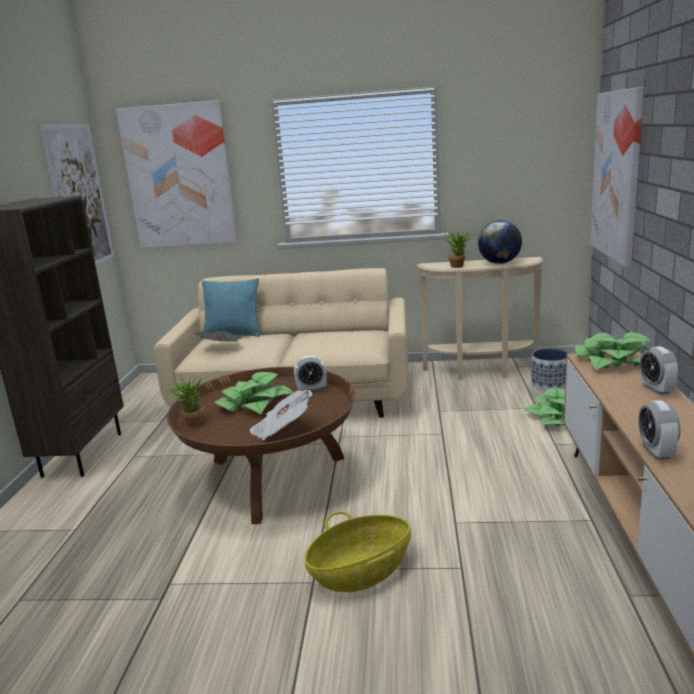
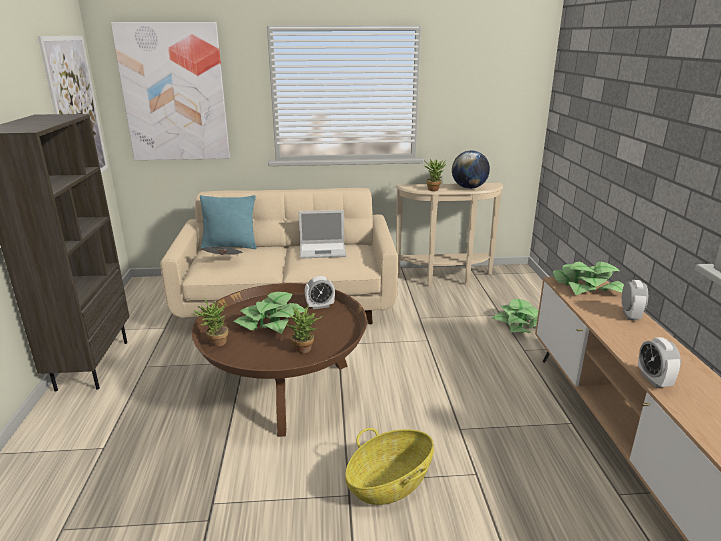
camera: 10 degrees left, 5 degrees up
newspaper [250,390,313,440] -> potted plant [286,304,323,354]
planter [531,349,569,391] -> none
picture [590,87,644,267] -> none
alarm clock [640,346,679,395] -> alarm clock turned 150 degrees counterclockwise [622,280,648,320]
none -> laptop [298,210,347,259]

